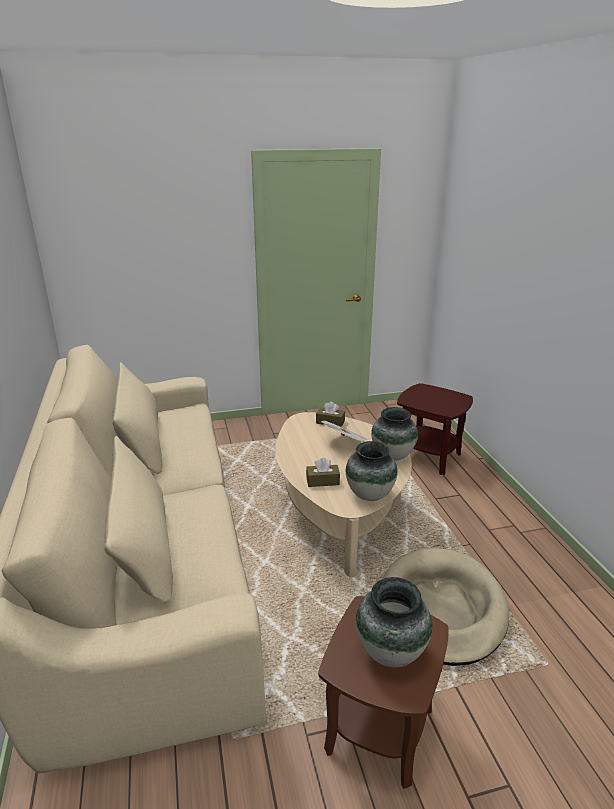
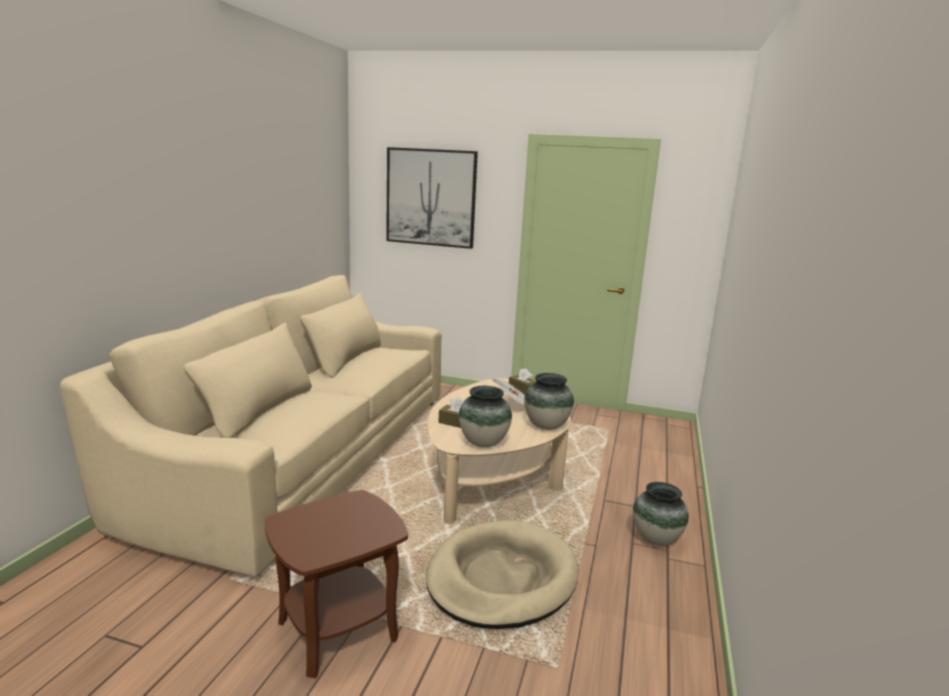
camera: 30 degrees right, 10 degrees down
vase [356,577,432,668] -> vase moved to [633,482,689,546]
brown side table [397,383,473,475] -> none
none -> picture [386,147,478,249]

